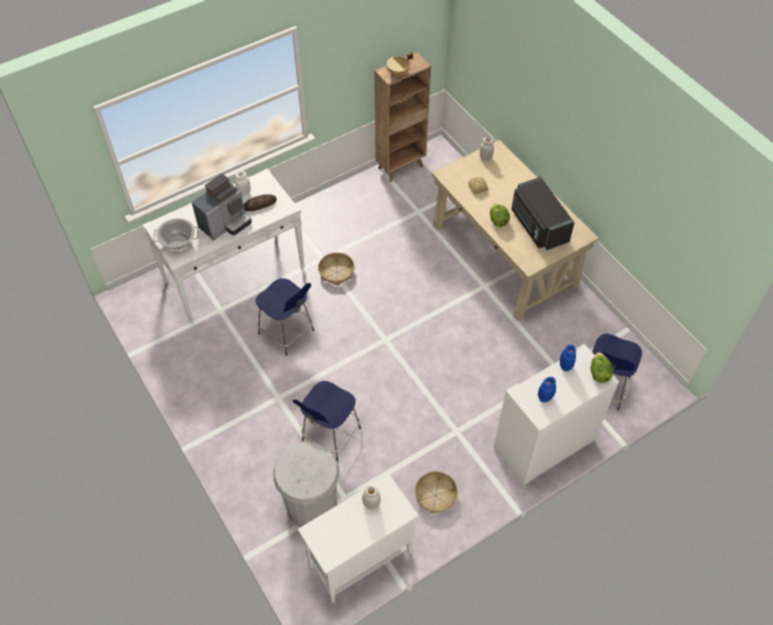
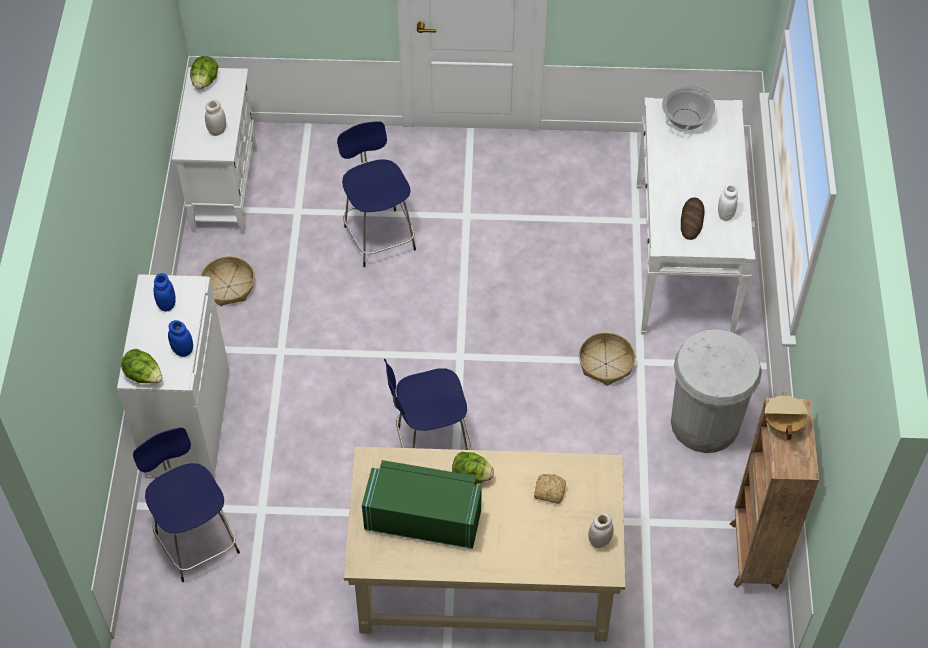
camera: 125 degrees right, 0 degrees up
coffee machine [192,174,252,241] -> none
blue stool [255,278,314,356] -> blue stool moved to [384,358,472,450]
white trash can [273,442,339,527] -> white trash can moved to [671,329,762,453]
black microwave [512,177,575,251] -> green microwave [362,460,482,549]
none -> lettuce [190,56,218,89]

